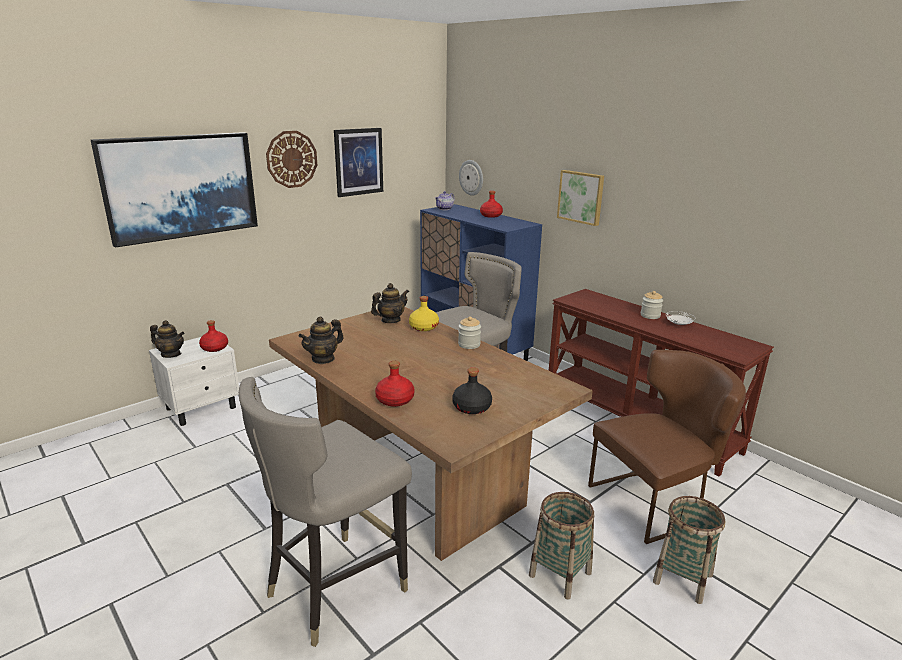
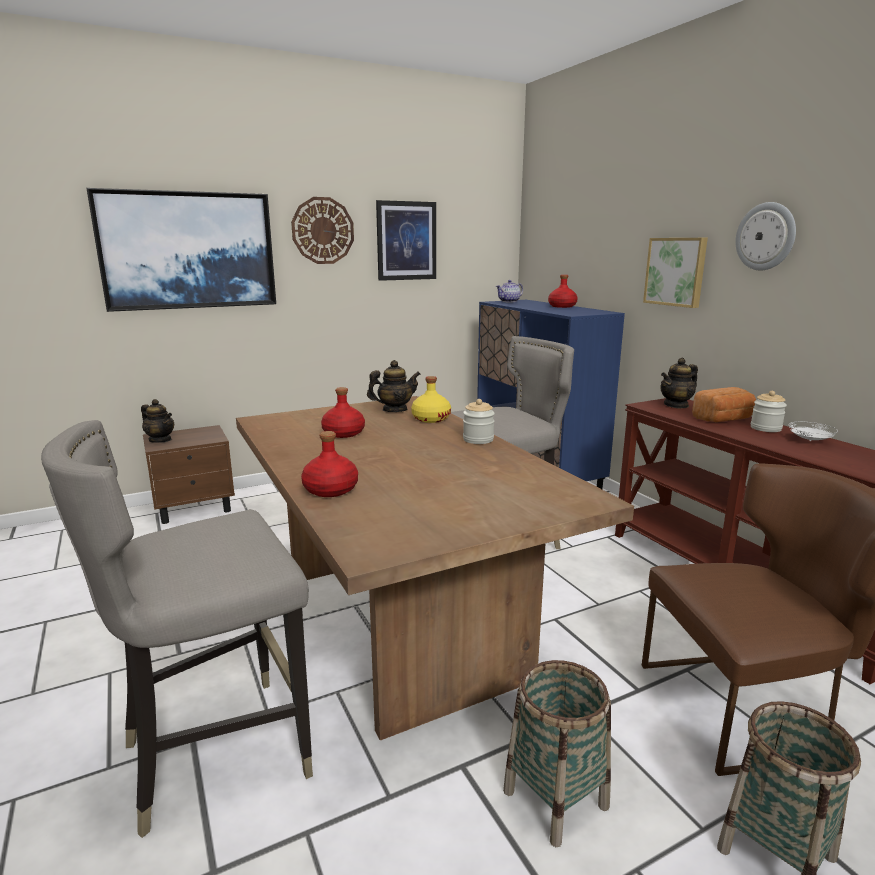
camera: 15 degrees right, 5 degrees down
white nightstand [149,337,239,426] -> brown nightstand [143,425,235,524]
red bottle [199,320,228,352] -> red bottle moved to [321,387,365,438]
teapot [299,316,344,364] -> teapot moved to [660,358,698,409]
black bottle [452,367,492,414] -> none
wall clock [459,160,483,196] -> wall clock moved to [735,202,796,271]
none -> bread [692,387,756,422]

